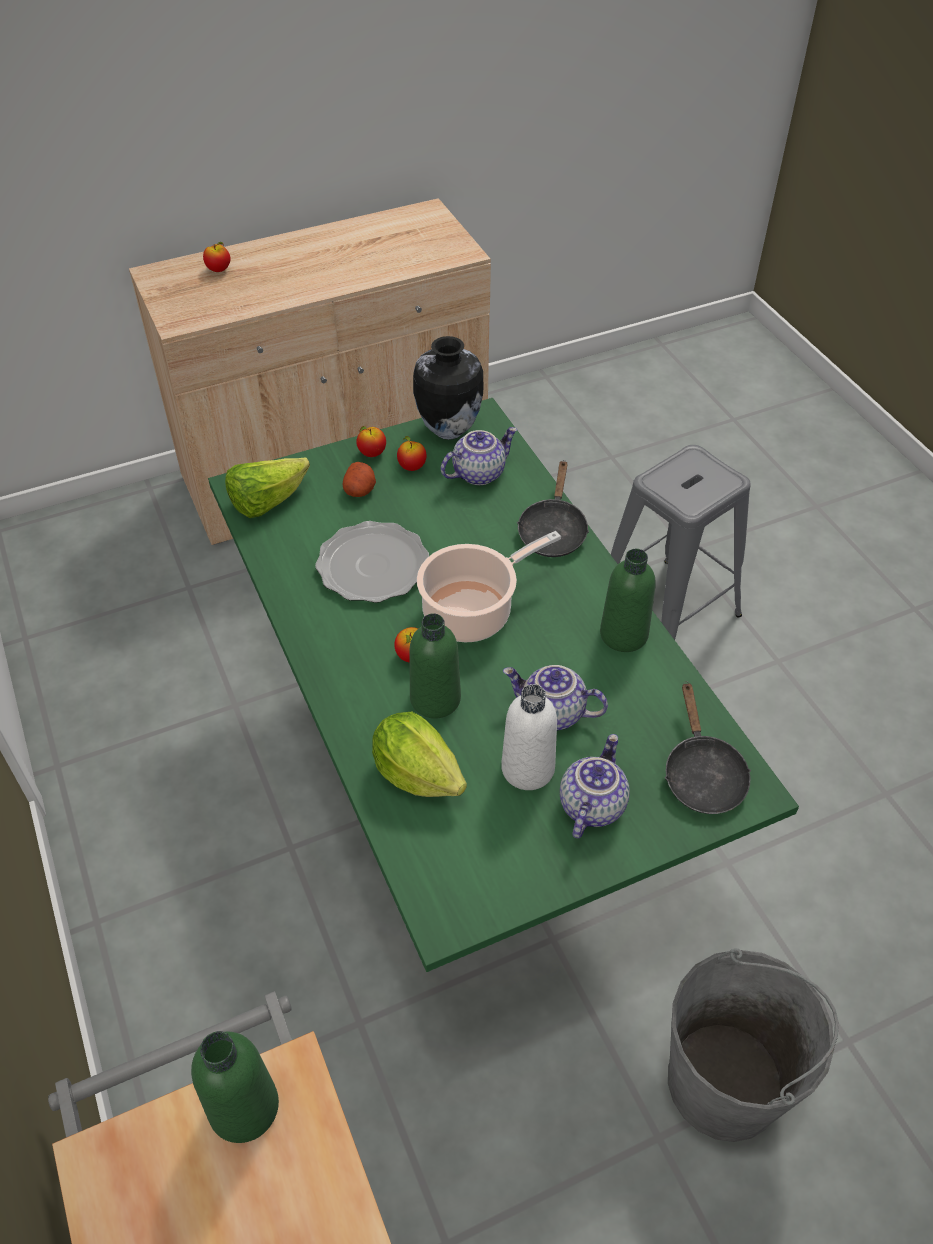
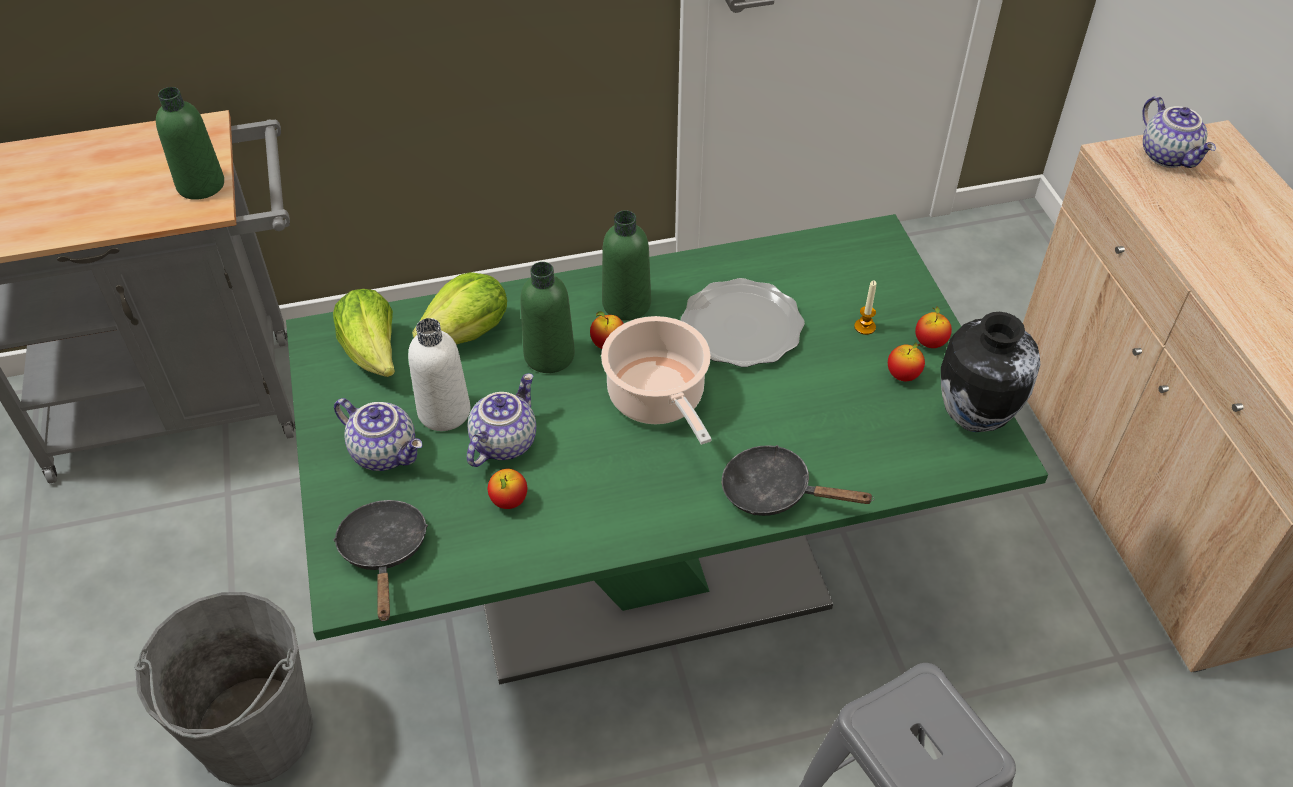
camera: 100 degrees right, 0 degrees up
apple [203,242,231,272] -> apple moved to [488,469,527,509]
lettuce [225,457,310,518] -> lettuce moved to [333,289,395,377]
potato [343,462,376,497] -> candle [854,281,877,335]
teapot [441,427,518,485] -> teapot moved to [1143,96,1216,168]
green bottle [600,549,656,652] -> green bottle moved to [602,210,651,320]
black frying pan [665,681,751,814] -> black frying pan turned 75 degrees clockwise [333,500,428,621]

